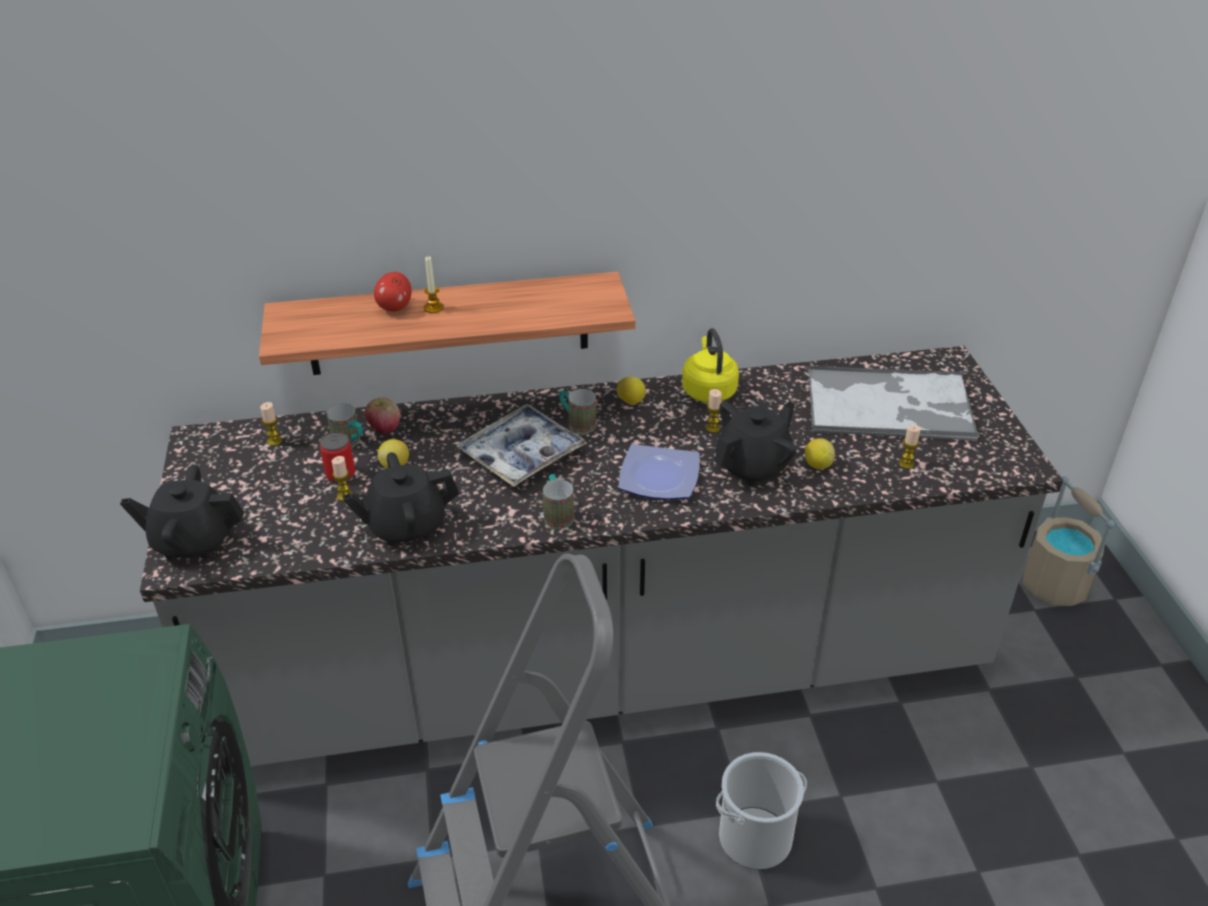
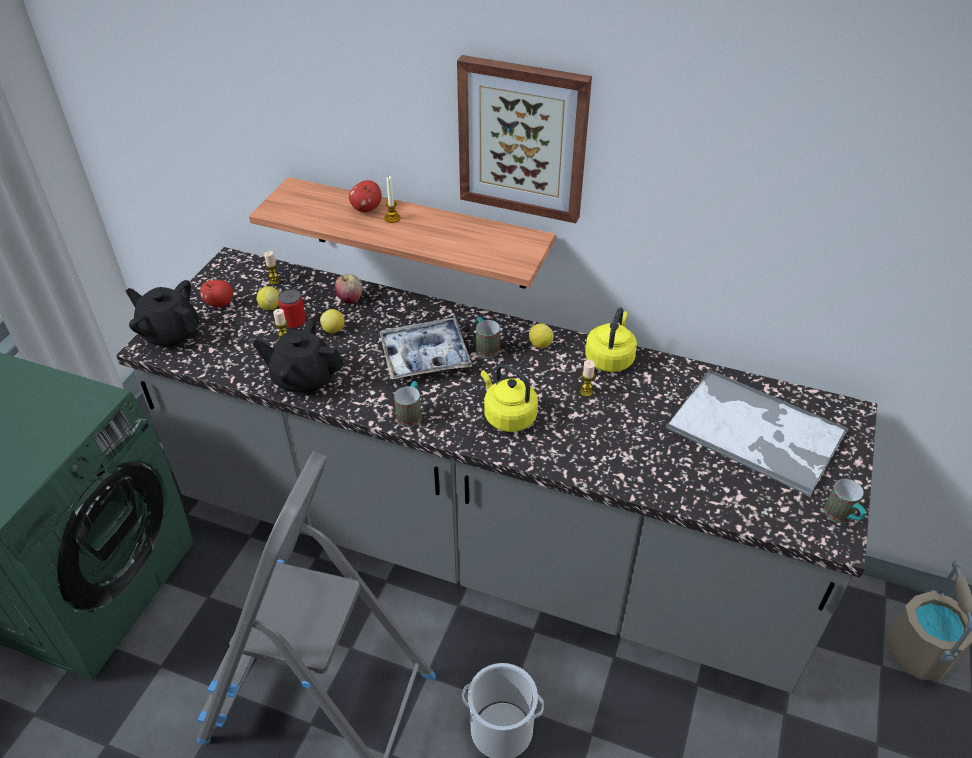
camera: 30 degrees right, 5 degrees up
mug [327,403,363,448] -> mug moved to [824,479,867,524]
plate [618,444,699,500] -> yellow kettle [481,364,538,432]
black teapot [714,401,797,486] -> none
lemon [805,438,835,470] -> lemon moved to [257,286,280,310]
candle [899,425,921,469] -> none
none -> apple [200,280,233,307]
none -> picture [457,55,592,223]

